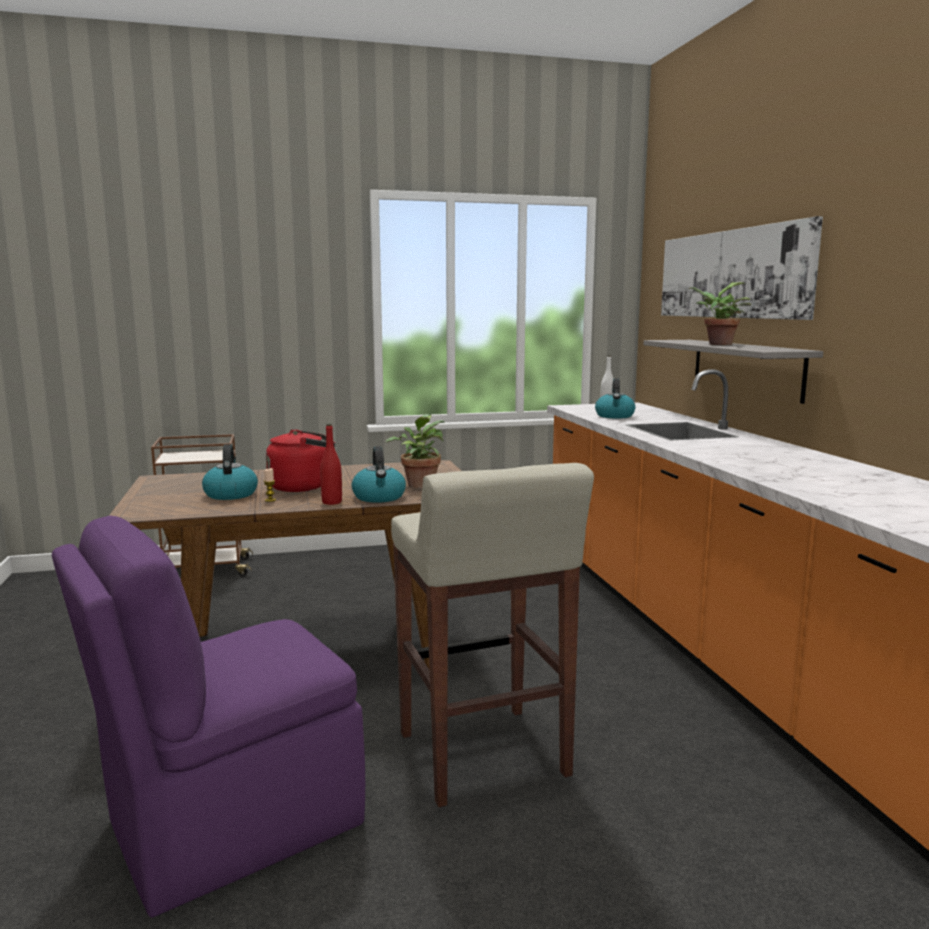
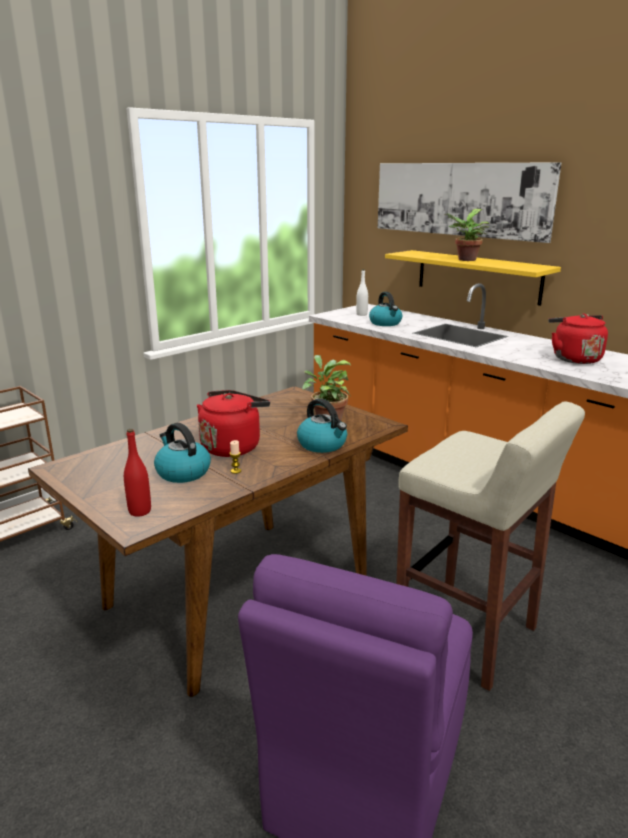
camera: 30 degrees left, 10 degrees up
red bottle [320,424,342,505] -> red bottle moved to [124,429,151,517]
grey shelf [644,340,823,404] -> yellow shelf [385,250,561,306]
none -> red kettle [548,314,608,364]

